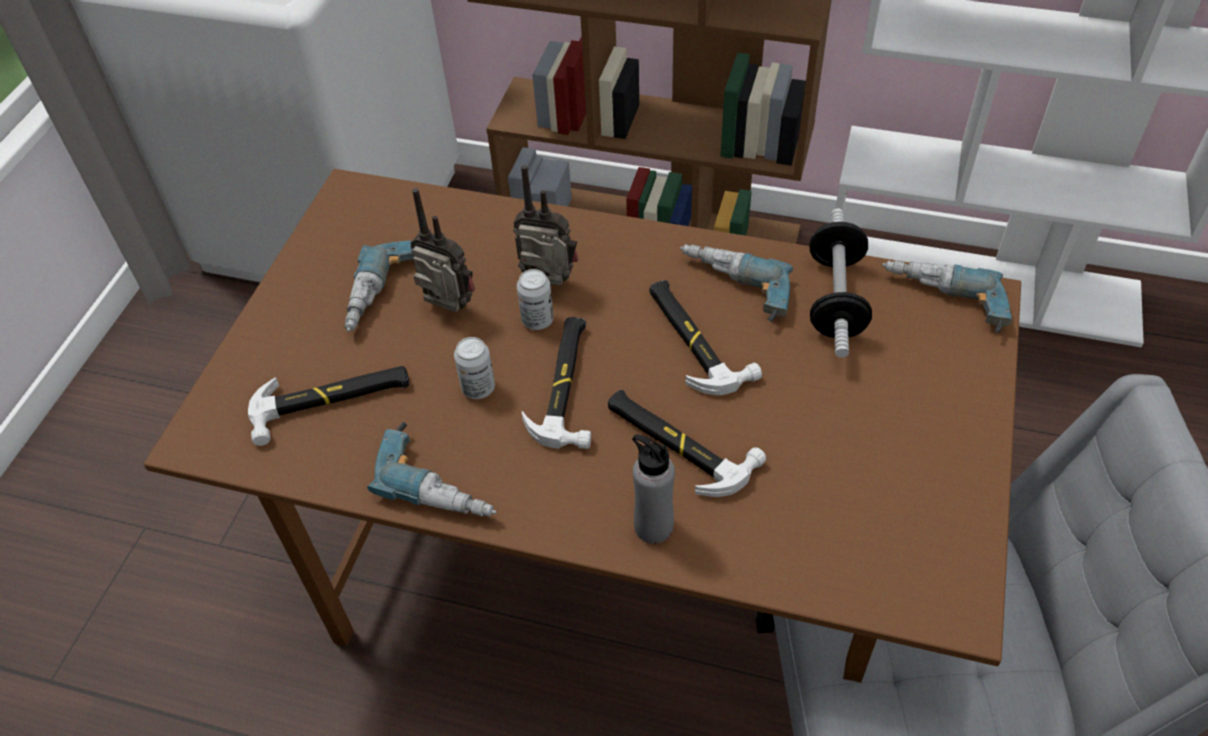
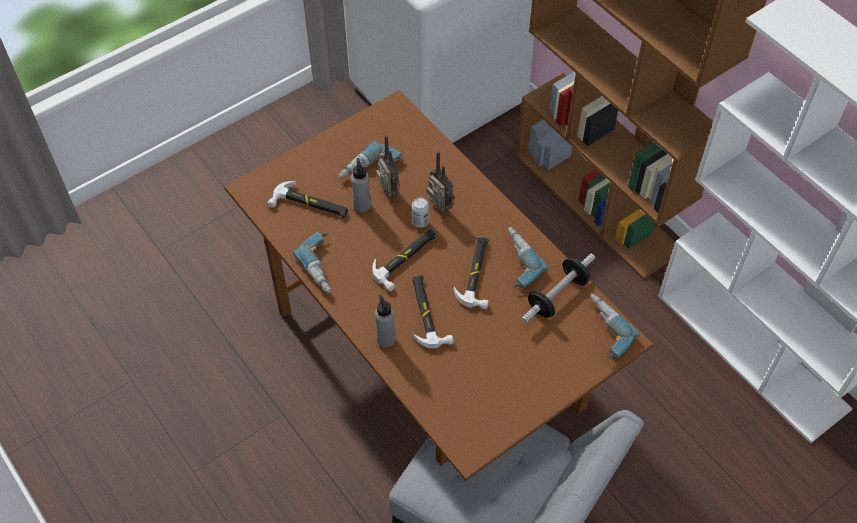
camera: 35 degrees right, 5 degrees up
can [454,337,495,399] -> none
none -> grey bottle [351,158,371,213]

